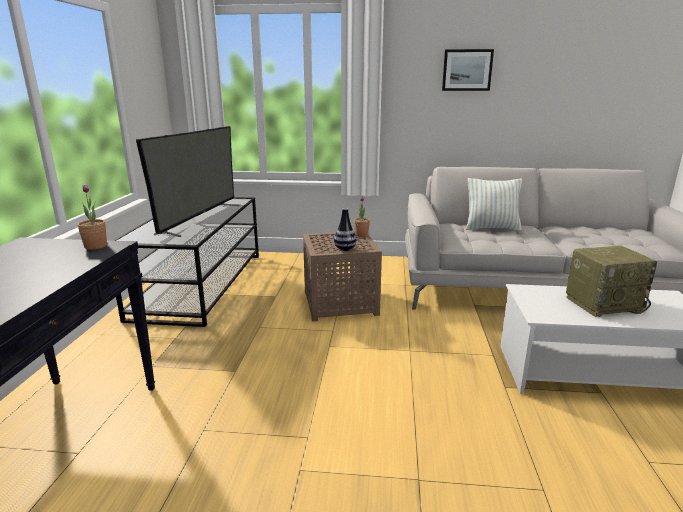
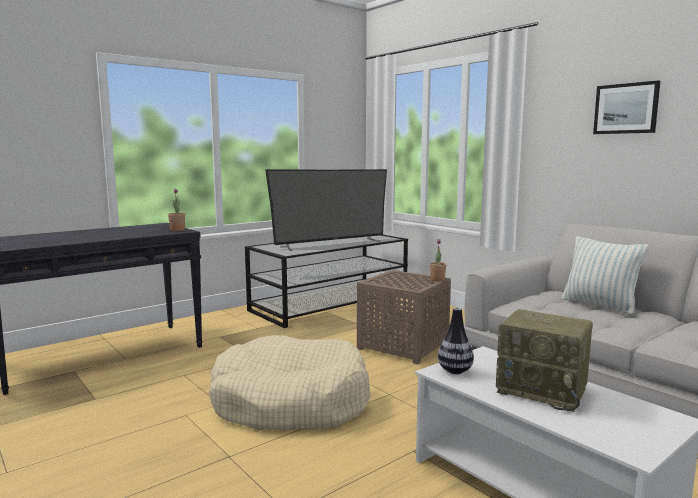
camera: 45 degrees right, 10 degrees down
vase [334,208,356,251] -> vase moved to [438,307,474,374]
none -> beige dog bed [209,335,371,431]

